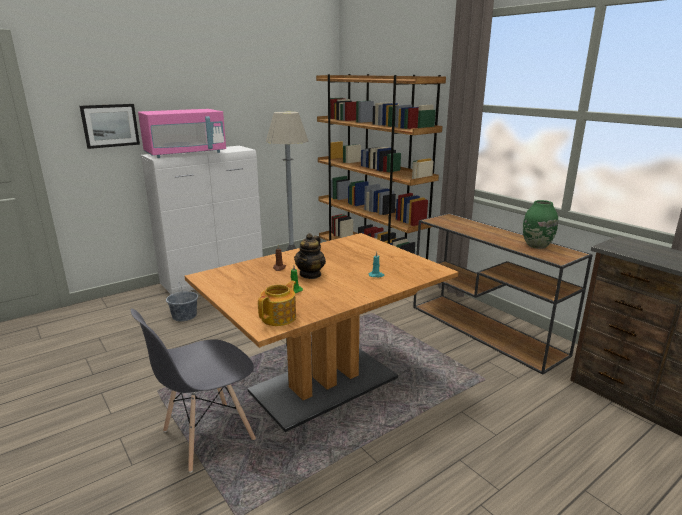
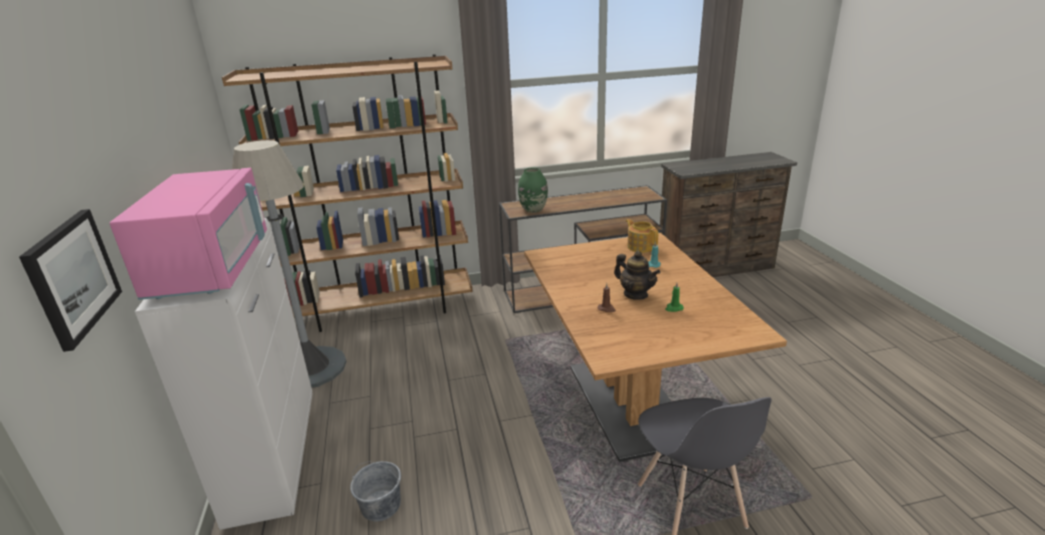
camera: 65 degrees left, 5 degrees up
teapot [258,281,296,326] -> teapot moved to [626,219,658,253]
green vase [523,200,558,249] -> green vase moved to [518,168,548,213]

